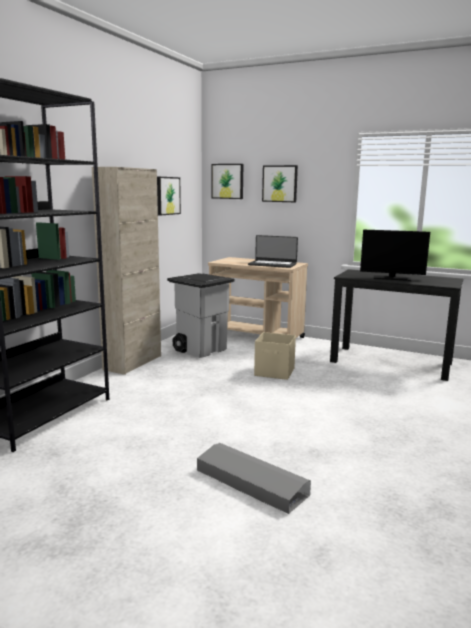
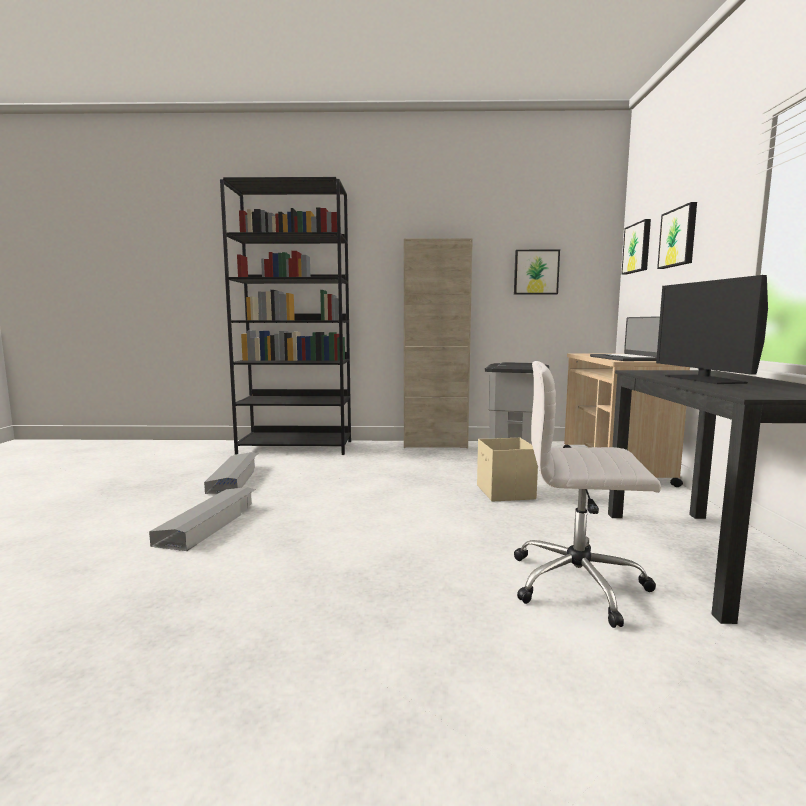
camera: 65 degrees right, 5 degrees down
none -> grey storage box [204,452,258,494]
none -> white office chair [514,361,661,628]

